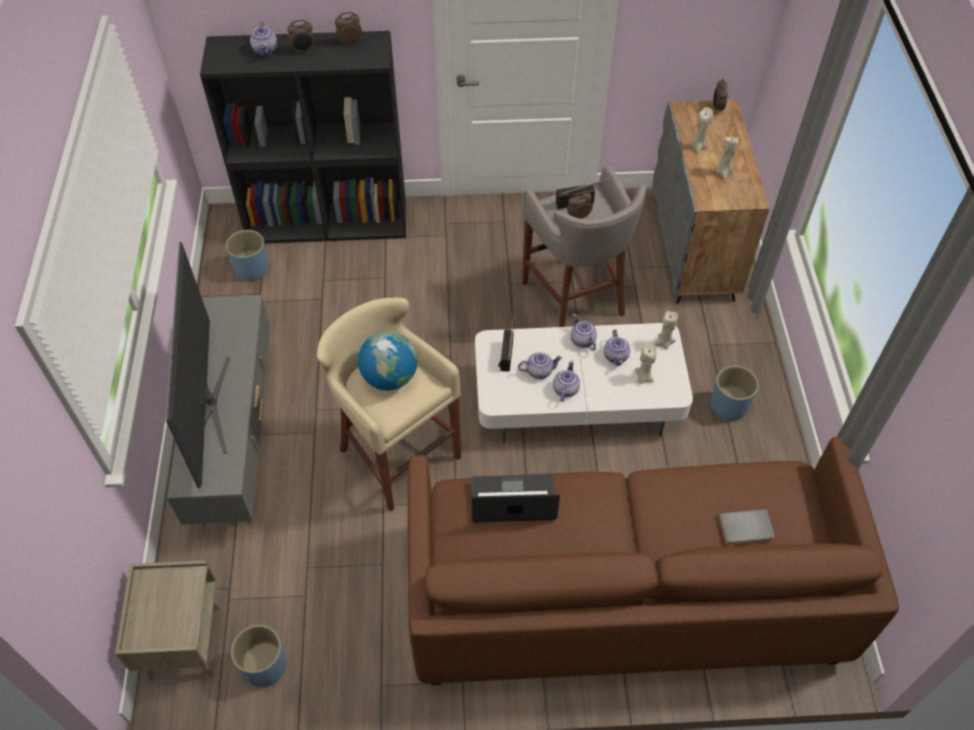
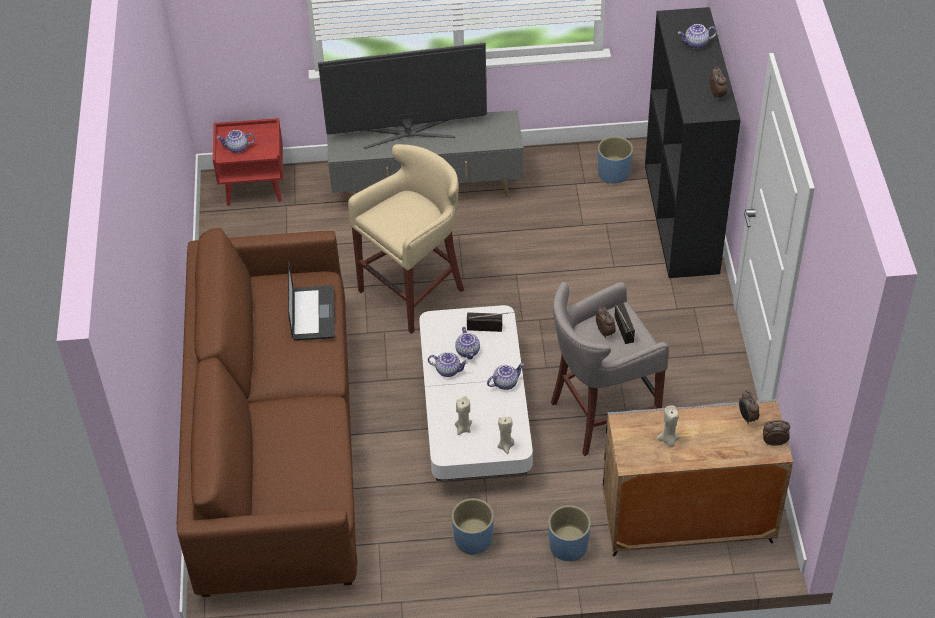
camera: 90 degrees right, 5 degrees down
beige nightstand [115,560,221,680] -> red nightstand [213,118,283,206]
blue planter [231,625,287,687] -> blue planter moved to [548,505,591,561]
alarm clock [287,20,314,54] -> alarm clock moved to [739,390,759,423]
globe [358,331,418,390] -> none
teapot [604,329,630,366] -> teapot moved to [217,130,255,153]
beige candle [690,107,713,152] -> none
grey book [718,509,775,545] -> none

